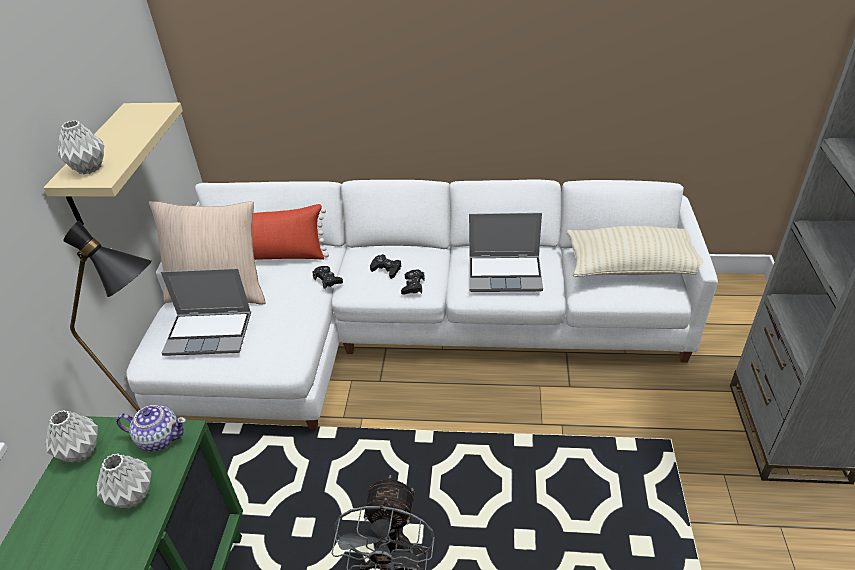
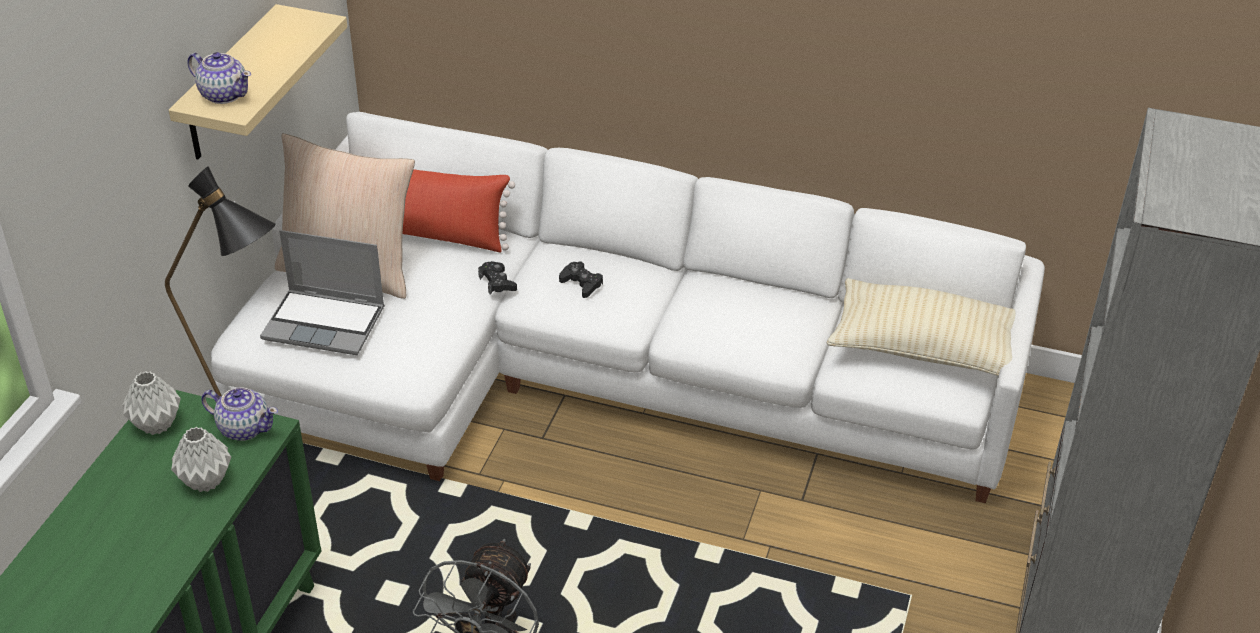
camera: 10 degrees right, 0 degrees up
grey vase [58,120,104,174] -> teapot [187,52,251,104]
black game controller [401,270,425,295] -> none
laptop [469,213,543,292] -> none

